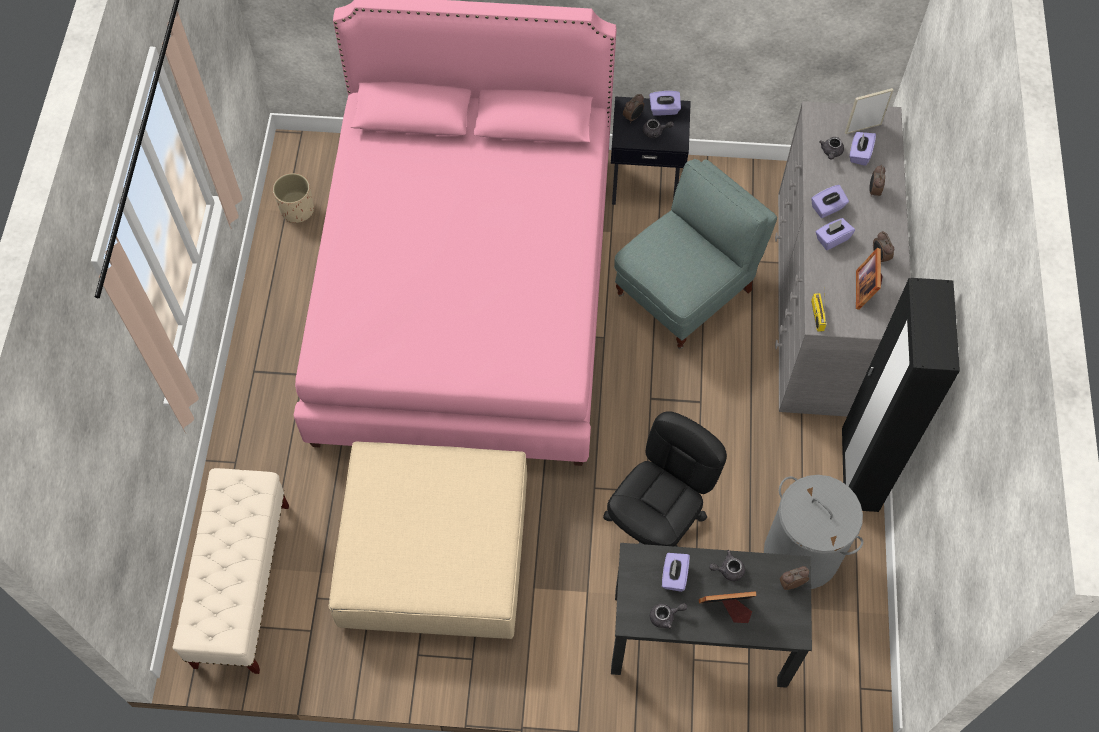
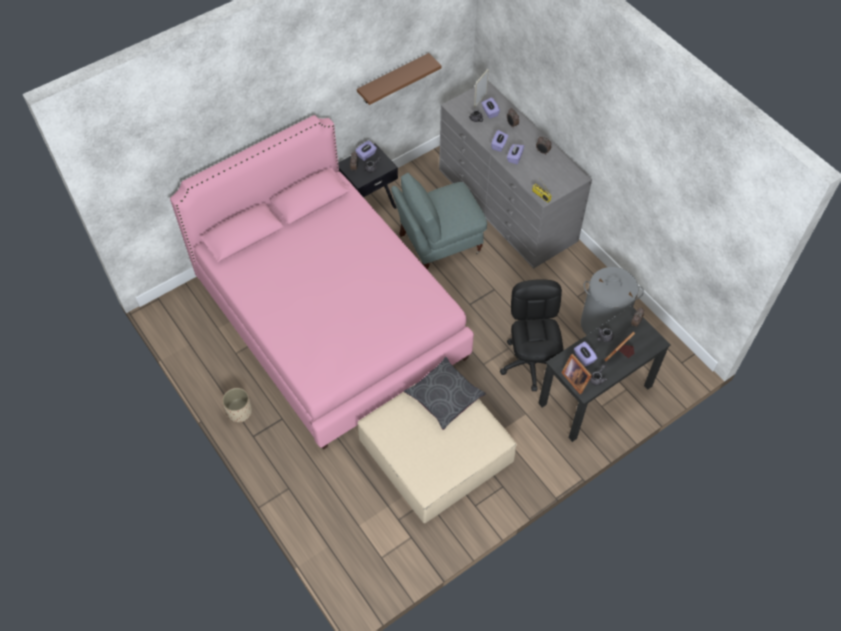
camera: 40 degrees left, 5 degrees down
beige bench [172,468,289,674] -> none
beige planter [273,173,314,223] -> beige planter moved to [222,388,252,422]
grey armchair [614,159,777,349] -> grey armchair turned 120 degrees counterclockwise [391,173,487,270]
black wardrobe [842,278,960,512] -> none
picture frame [856,248,883,310] -> picture frame moved to [561,354,592,394]
none -> brown shelf [357,53,442,105]
none -> grey pillow [404,357,486,430]

